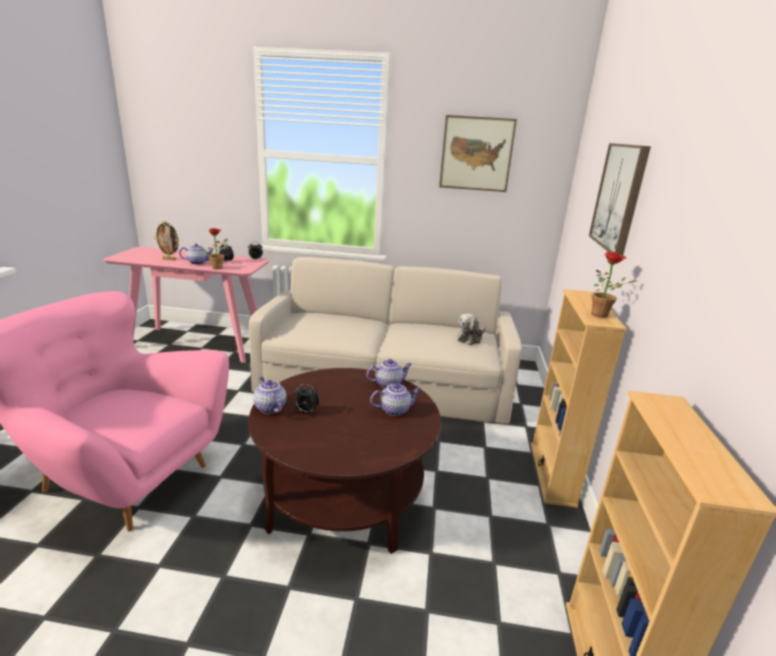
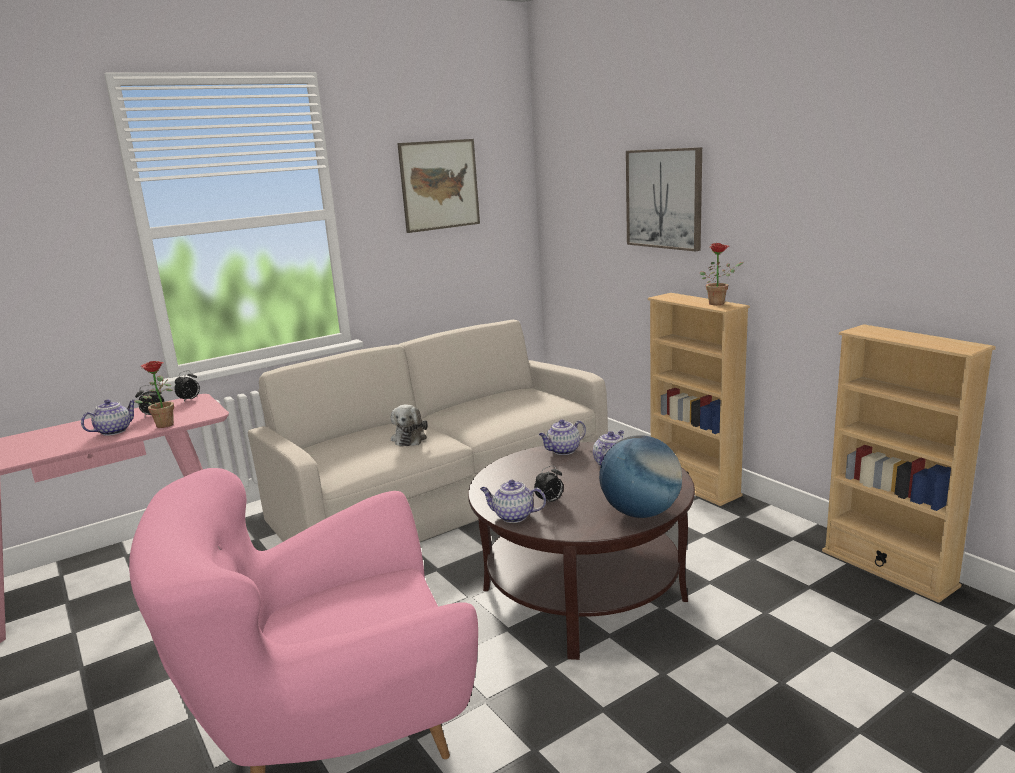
camera: 40 degrees left, 5 degrees down
picture frame [154,221,179,260] -> none
teapot [367,359,412,388] -> teapot turned 150 degrees counterclockwise [539,420,586,455]
plush toy [457,313,486,345] -> plush toy moved to [391,405,428,447]
none -> globe [599,435,682,518]

